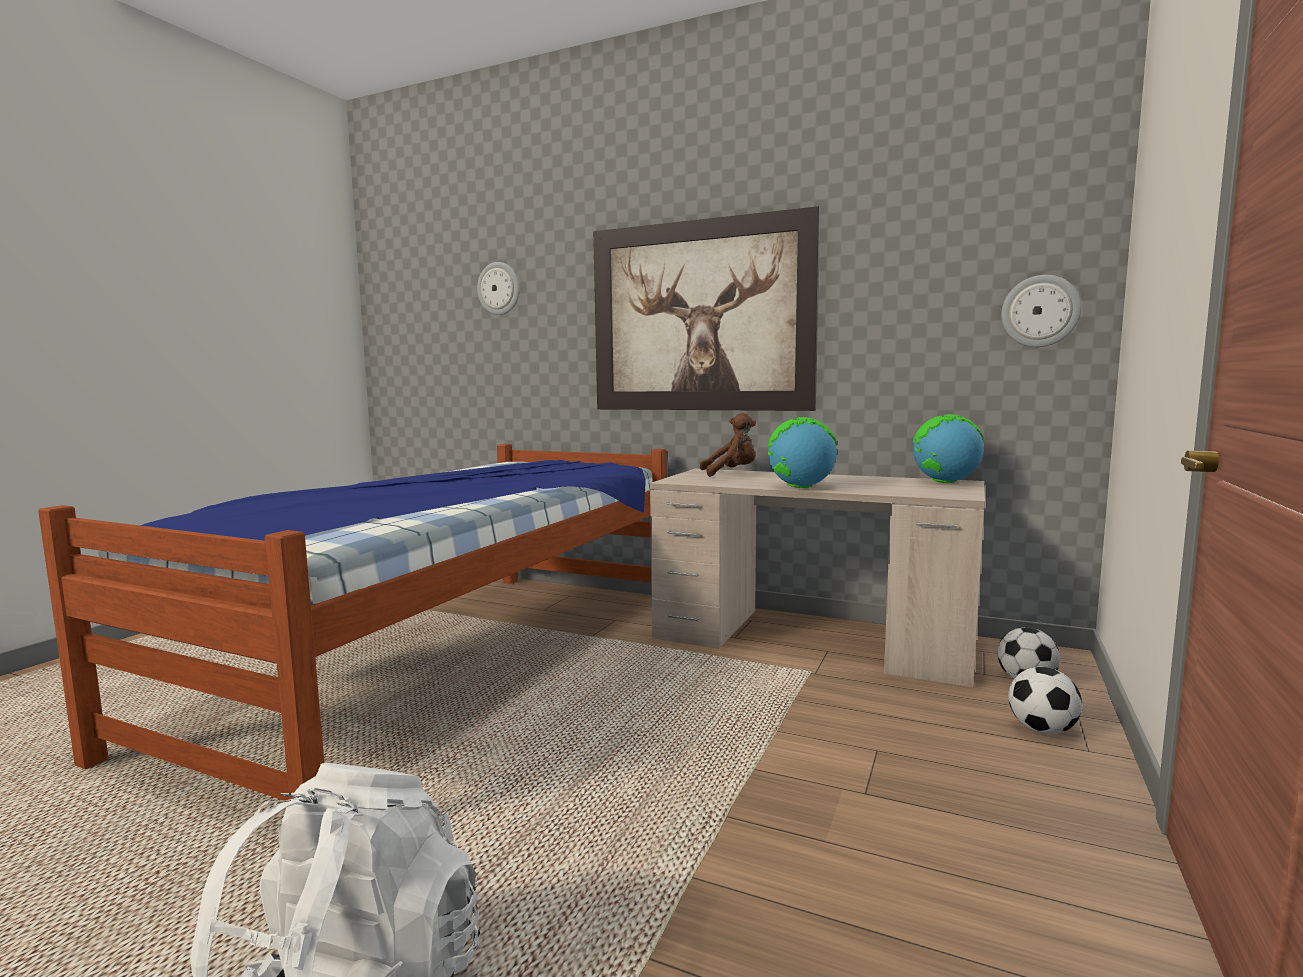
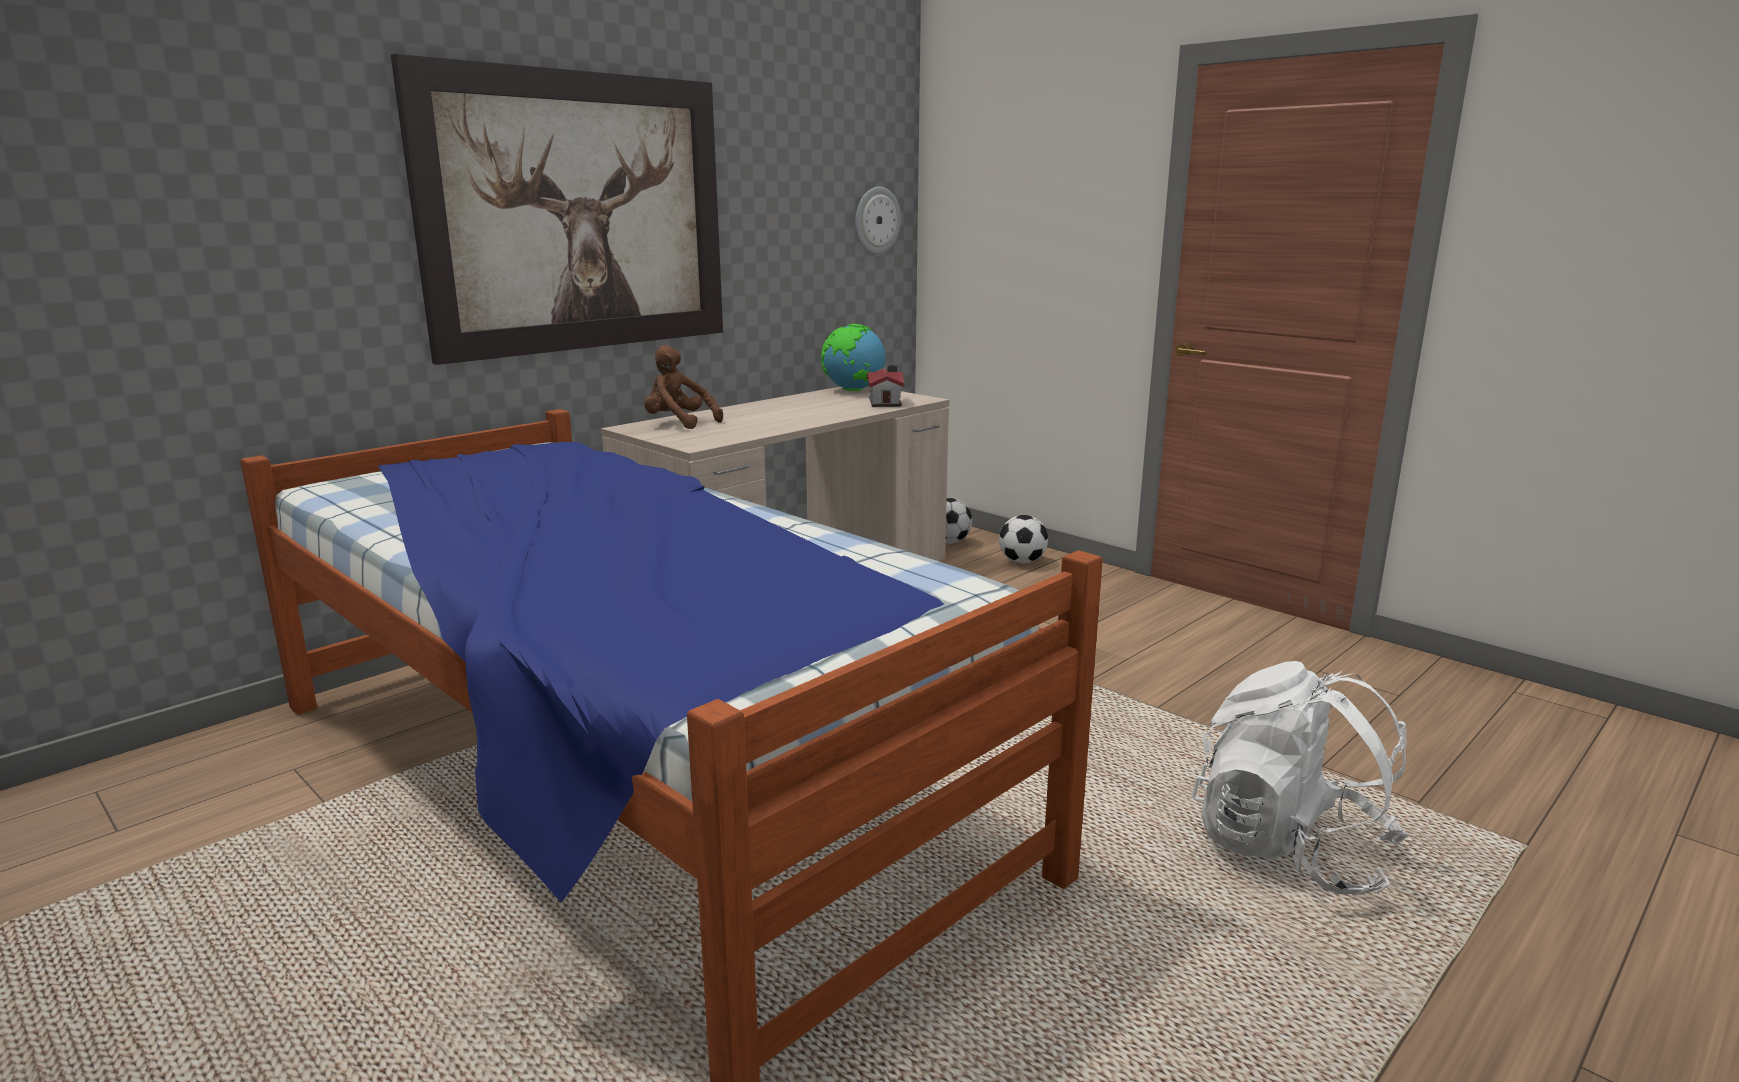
camera: 70 degrees left, 10 degrees up
wall clock [477,262,520,315] -> none
brown plush toy [700,413,756,477] -> brown plush toy turned 75 degrees counterclockwise [644,345,723,429]
globe [768,417,837,488] -> none
none -> toy house [866,365,905,407]

